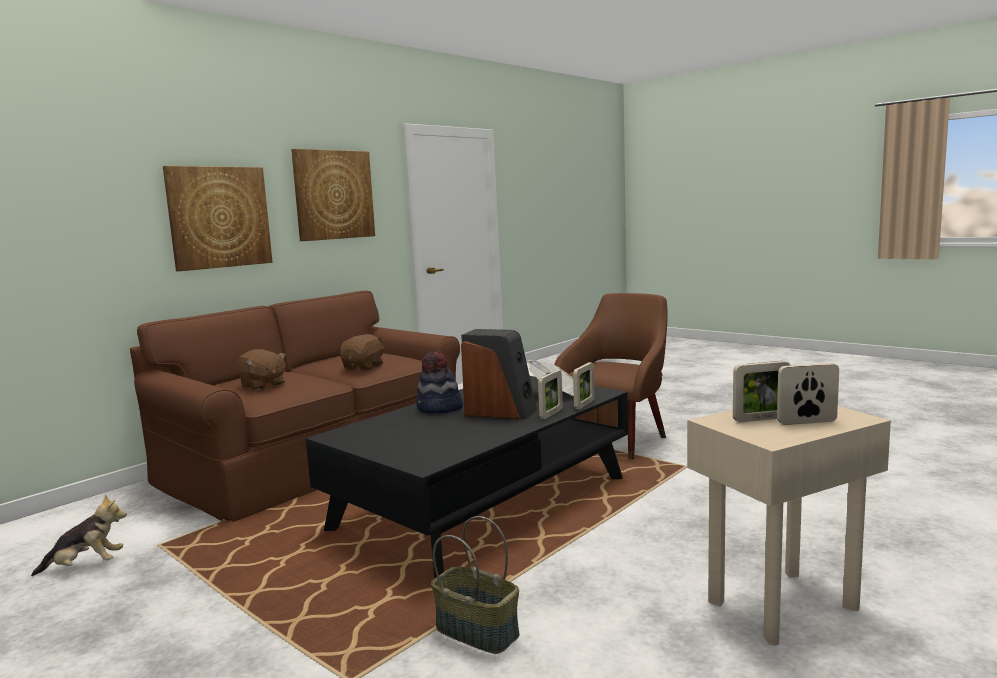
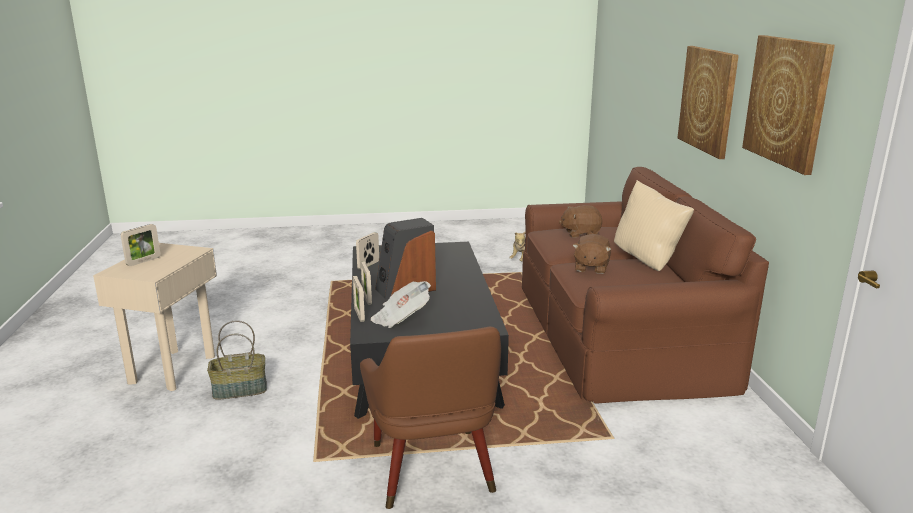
camera: 130 degrees right, 10 degrees up
brown plush toy [340,334,385,371] -> brown plush toy turned 45 degrees clockwise [572,234,611,274]
hat [416,352,463,414] -> none
basket [431,516,520,654] -> basket moved to [207,321,267,400]
picture frame [733,361,791,422] -> picture frame moved to [356,232,379,270]
none -> beige pillow [614,180,694,271]

